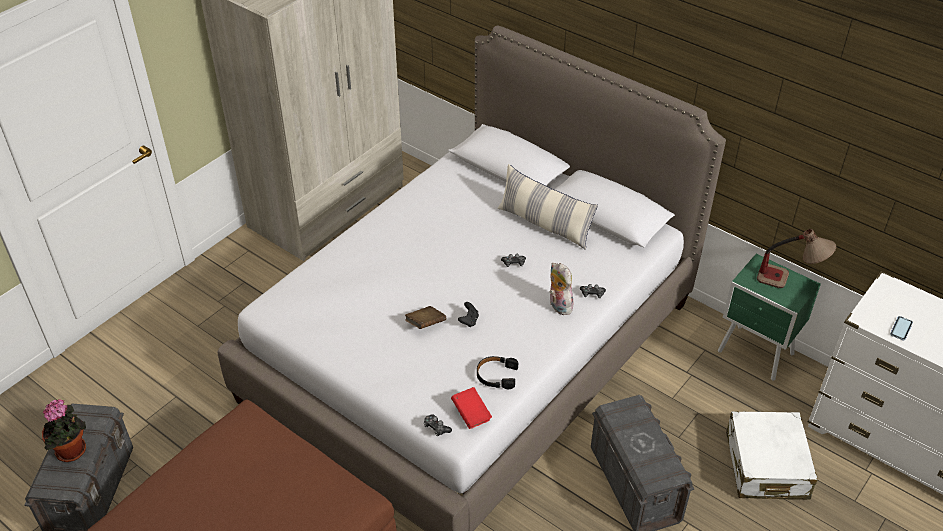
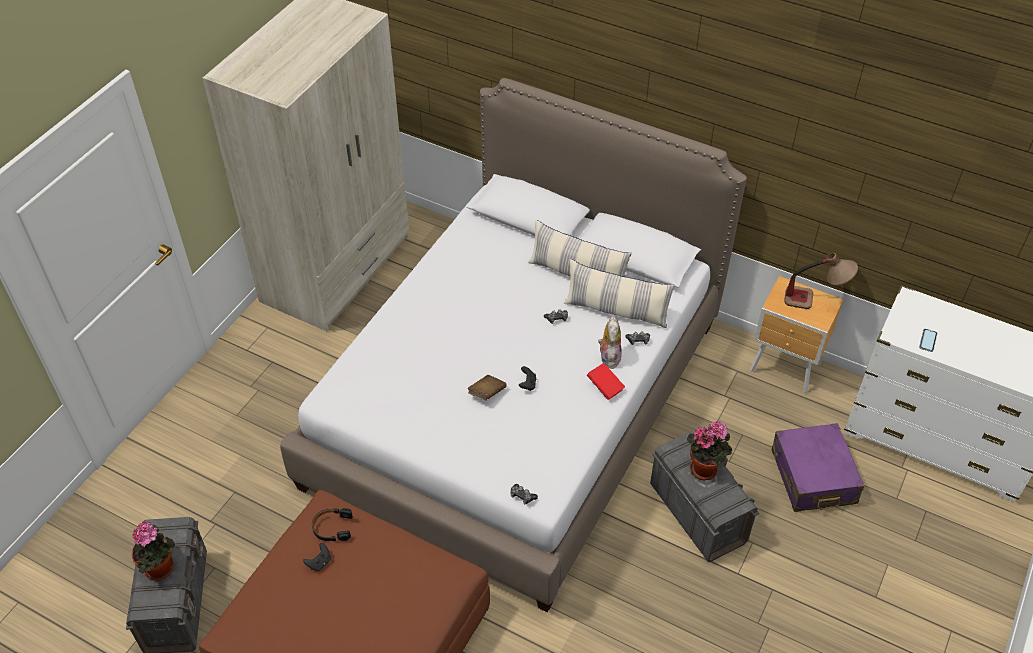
camera: 10 degrees left, 5 degrees up
red book [451,387,492,429] -> red book moved to [587,363,625,400]
black headphones [477,356,518,389] -> black headphones moved to [312,508,353,541]
plush toy [549,263,573,315] -> plush toy turned 45 degrees clockwise [598,316,622,369]
green nightstand [718,254,821,381] -> brown nightstand [749,276,844,393]
white suitcase [726,411,818,500] -> purple suitcase [772,423,865,512]
none -> black game controller [303,543,331,571]
none -> pillow [564,259,675,328]
none -> potted plant [687,421,732,481]

